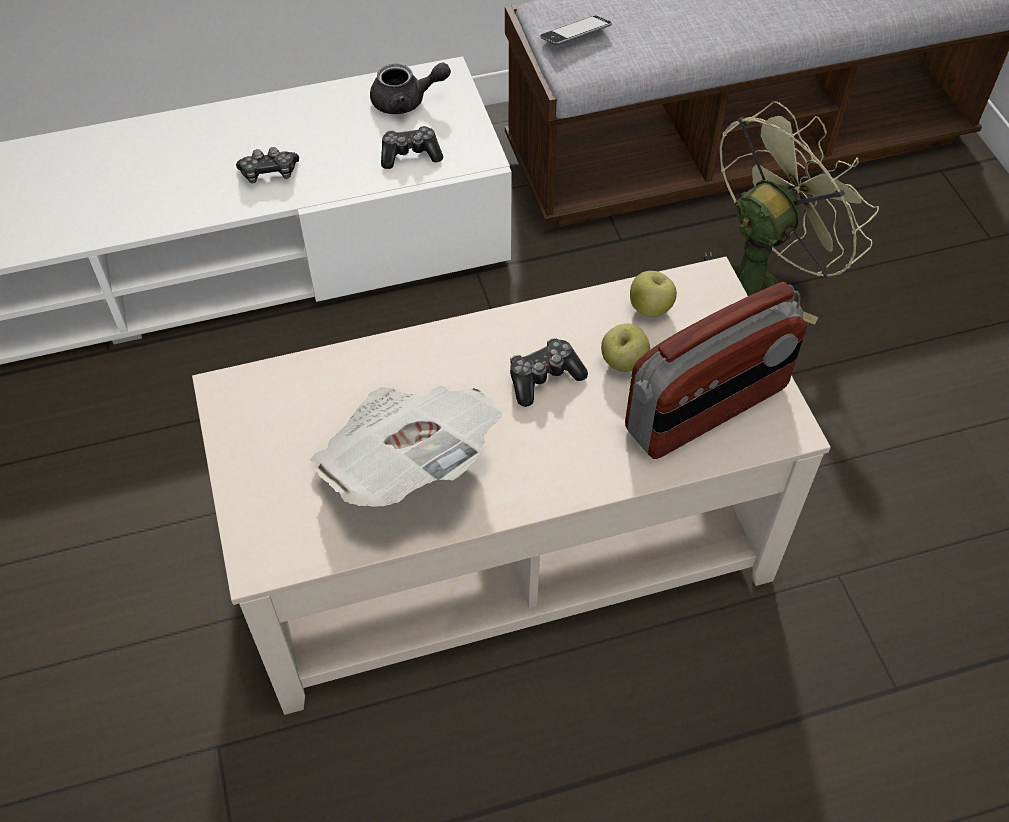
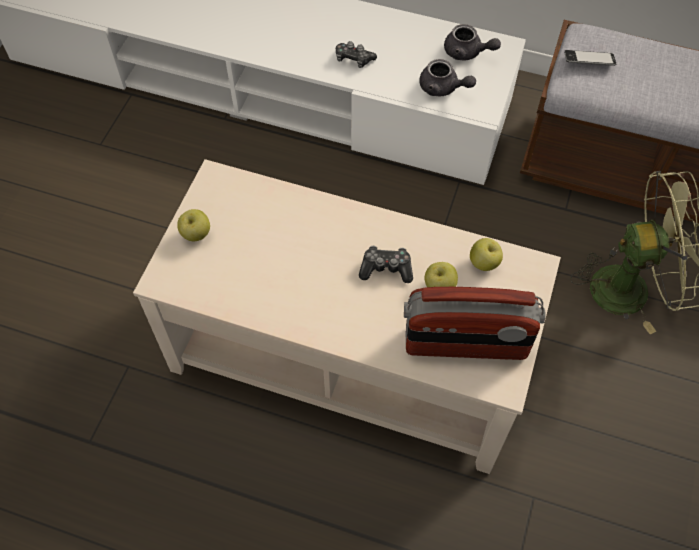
camera: 35 degrees right, 5 degrees up
newspaper [310,386,502,507] -> none
game controller [381,126,443,169] -> grey teapot [419,59,476,96]
none -> apple [177,209,210,241]

